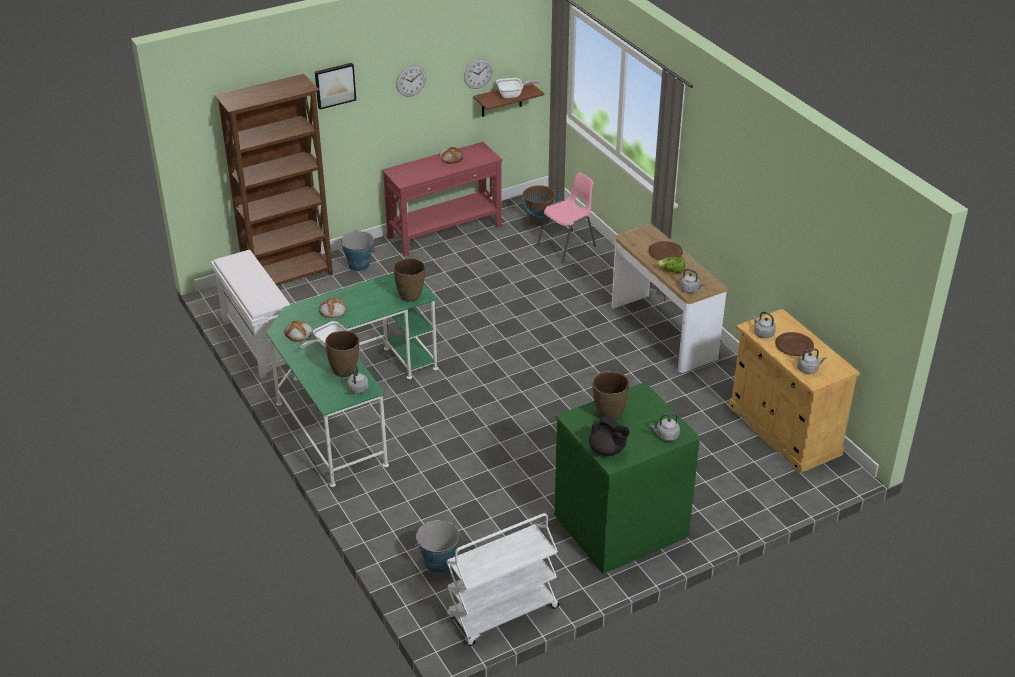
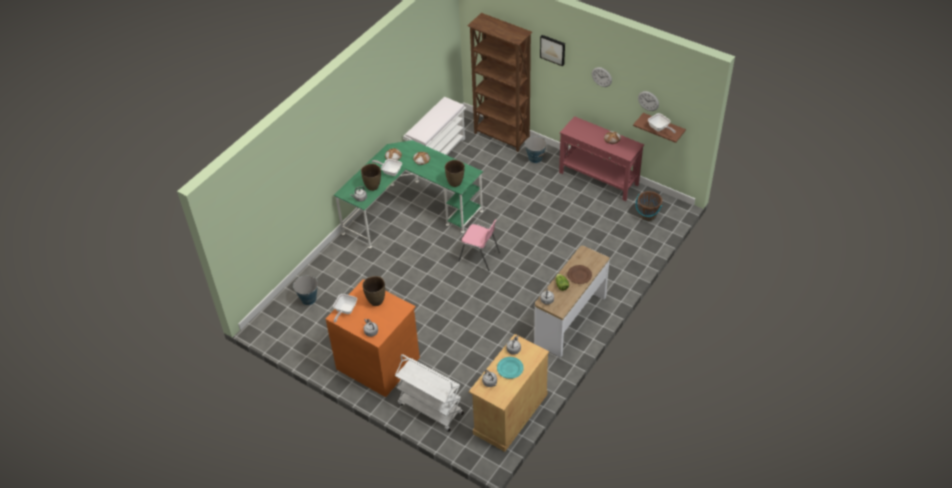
camera: 65 degrees right, 10 degrees up
white cart [446,513,559,646] -> white cart moved to [395,354,464,432]
pink chair [537,173,596,263] -> pink chair moved to [458,219,500,271]
green dresser [554,382,701,574] -> orange dresser [325,279,420,397]
black teapot [589,416,630,456] -> frying pan [333,294,357,322]
brown plate [775,332,814,356] -> turquoise plate [497,357,524,379]

